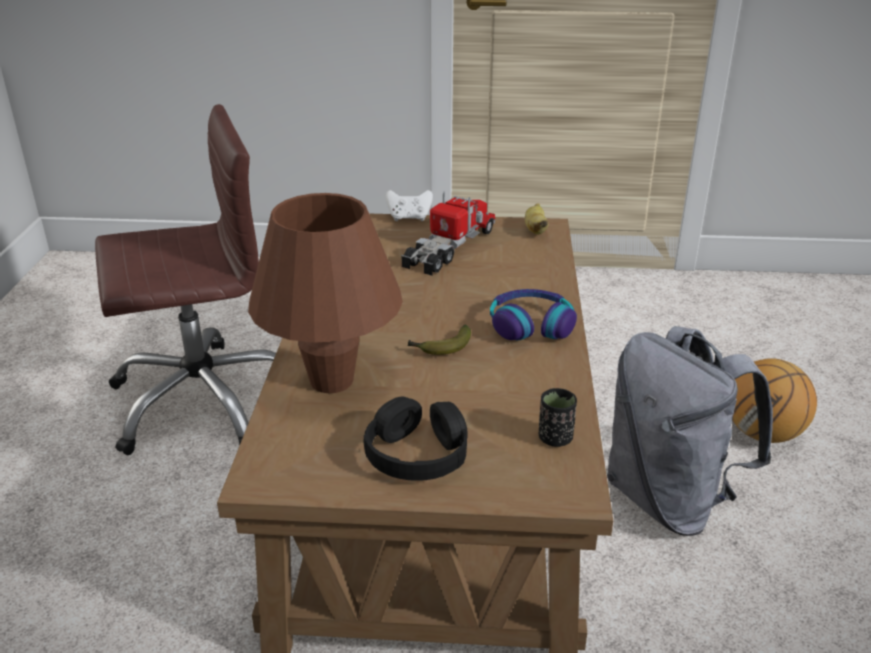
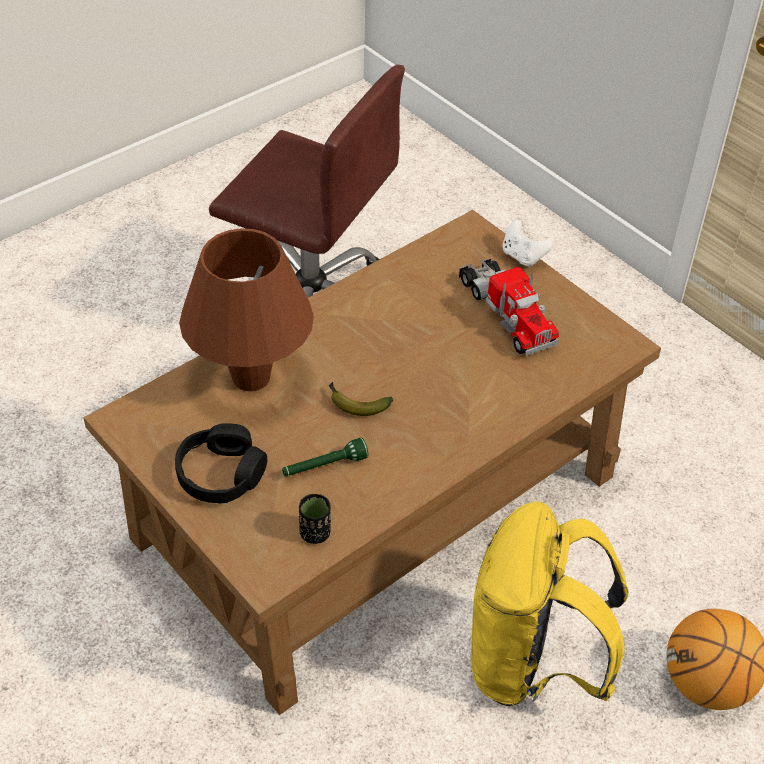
camera: 45 degrees right, 15 degrees up
toy truck [401,191,495,276] -> toy truck turned 75 degrees clockwise [459,258,559,356]
headphones [490,289,577,340] -> none
banana [525,203,548,235] -> none
grey backpack [607,326,773,536] -> yellow backpack [471,501,629,706]
none -> green flashlight [282,438,368,476]

